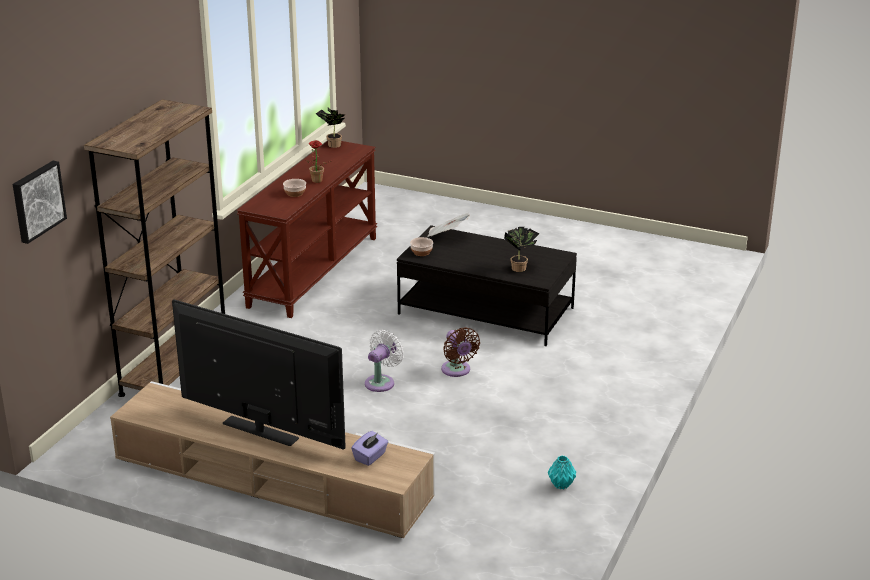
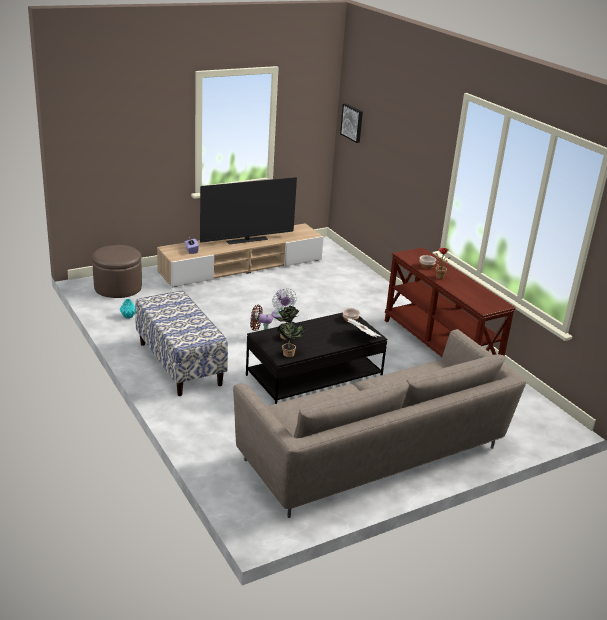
camera: 125 degrees right, 0 degrees up
brown bookcase [84,100,225,397] -> none
potted plant [316,108,345,148] -> potted plant moved to [277,322,306,357]
none -> brown ottoman [92,245,142,298]
none -> bench [135,291,228,396]
none -> beige sofa [233,329,527,518]

